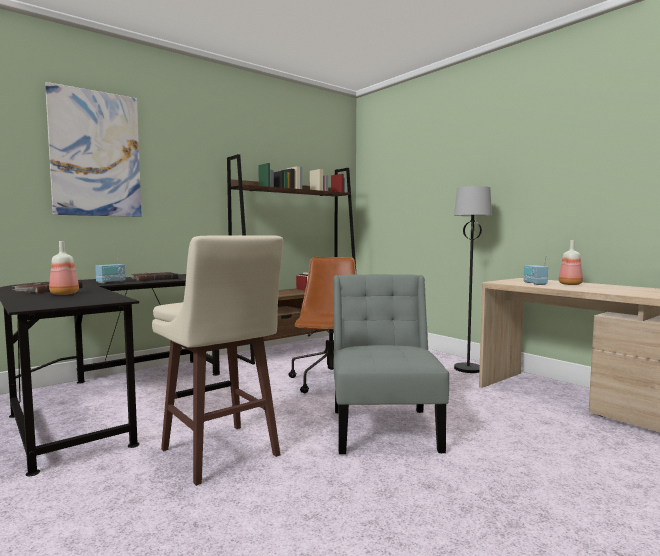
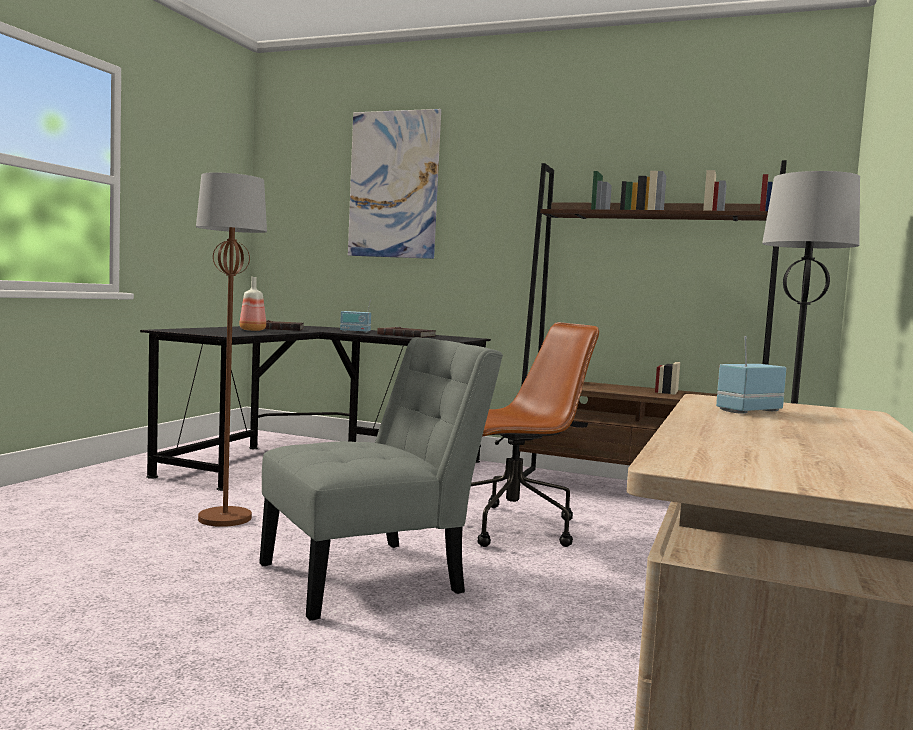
camera: 60 degrees right, 0 degrees up
beige stool [152,235,283,486] -> brown floor lamp [196,172,267,527]
bottle [559,240,583,285] -> none

